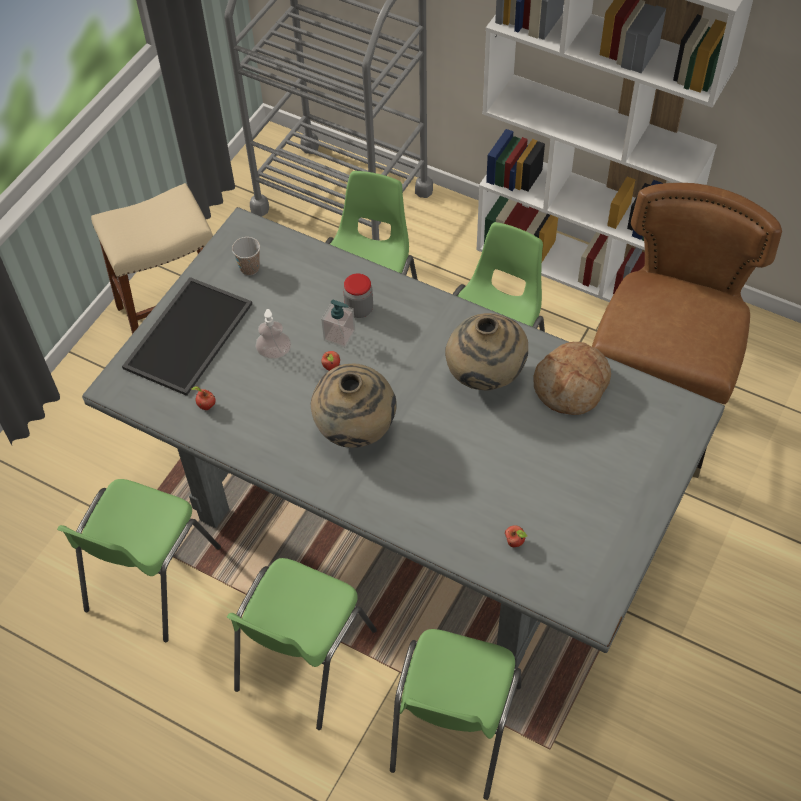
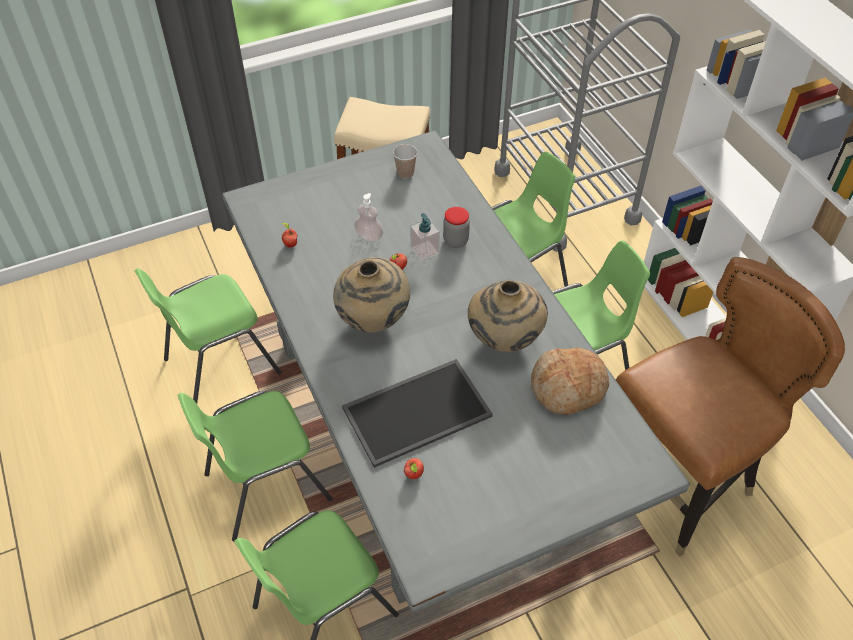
camera: 35 degrees right, 5 degrees down
tray [122,277,252,396] -> tray moved to [342,359,493,468]

